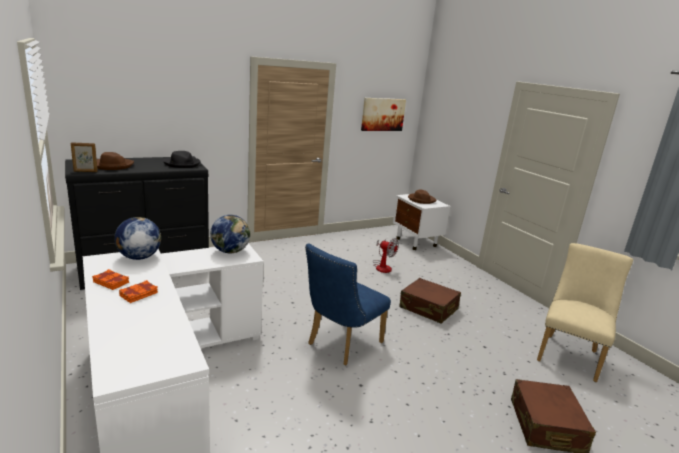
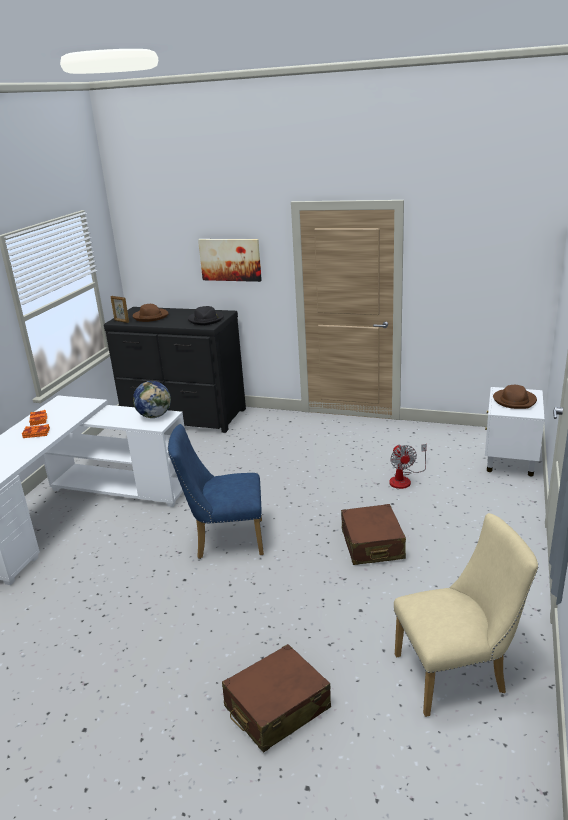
camera: 50 degrees right, 5 degrees up
globe [114,217,161,260] -> none
picture [361,98,406,131] -> picture moved to [198,239,262,282]

